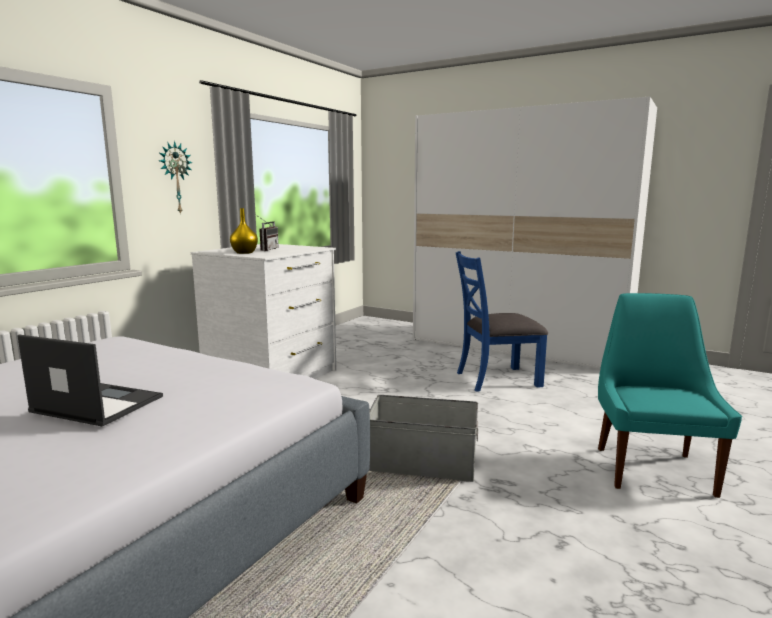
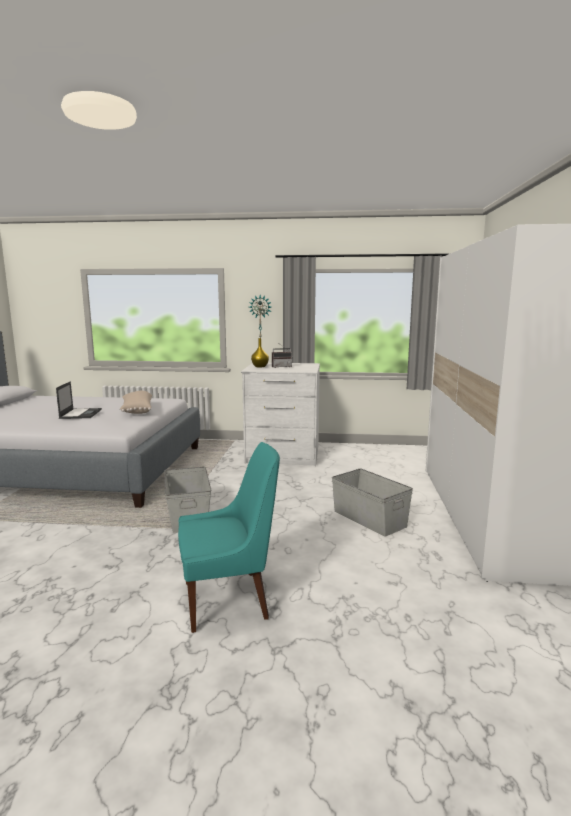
camera: 65 degrees right, 0 degrees up
blue chair [456,251,548,392] -> grey storage box [332,469,413,537]
none -> beige pillow [120,391,152,414]

